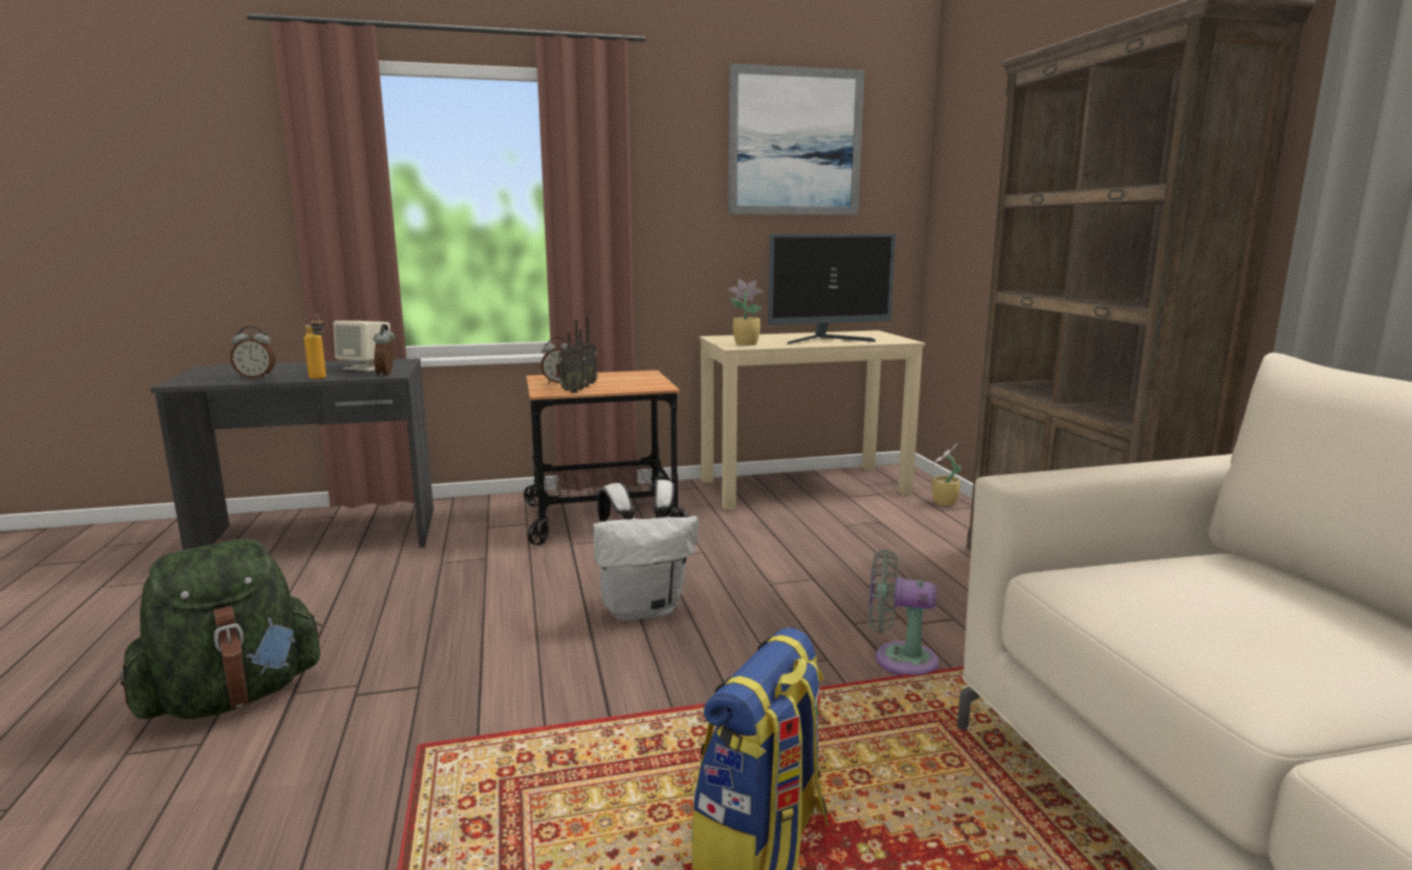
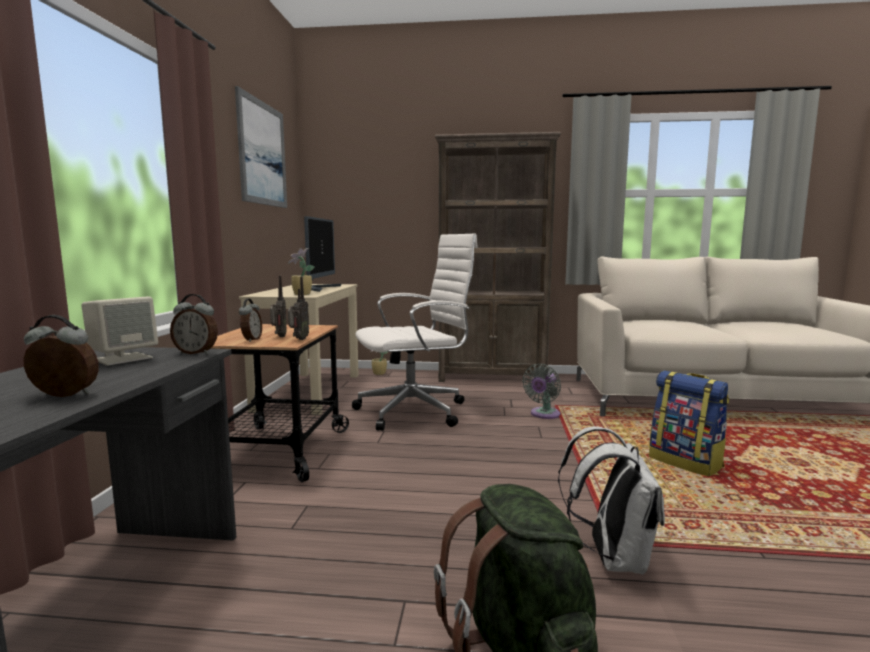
camera: 70 degrees left, 5 degrees down
alarm clock [230,326,276,378] -> alarm clock turned 105 degrees counterclockwise [23,315,99,397]
bottle [304,314,326,379] -> none
white backpack [593,480,699,621] -> white backpack moved to [558,426,665,575]
none -> white office chair [352,234,478,431]

